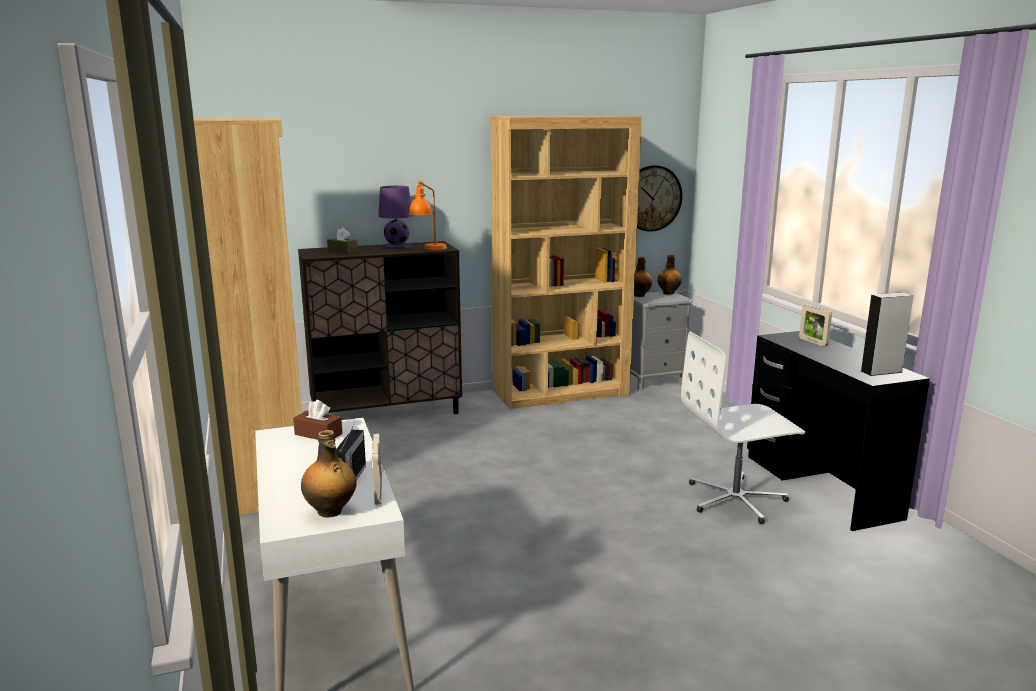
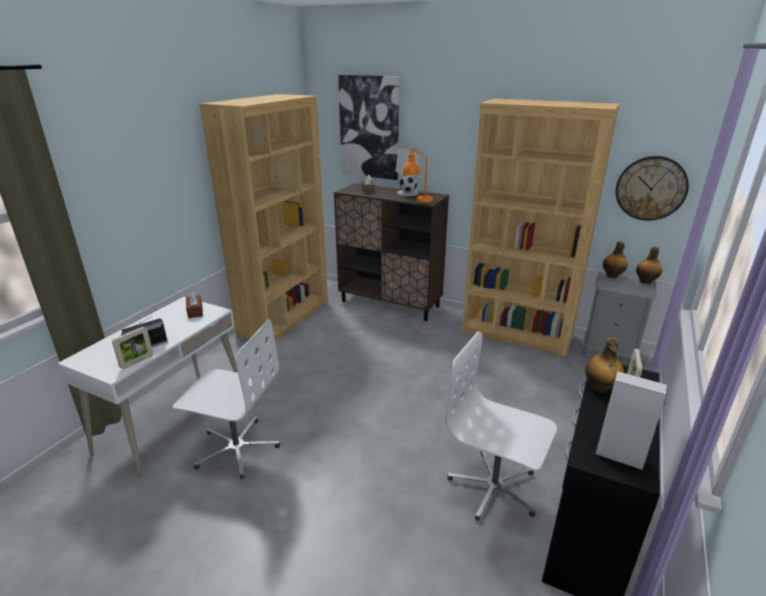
camera: 45 degrees right, 10 degrees up
bottle [301,430,356,517] -> bottle moved to [585,338,624,393]
purple table lamp [378,186,413,249] -> white table lamp [396,148,421,196]
none -> white office chair [173,319,280,479]
none -> picture [338,75,399,180]

